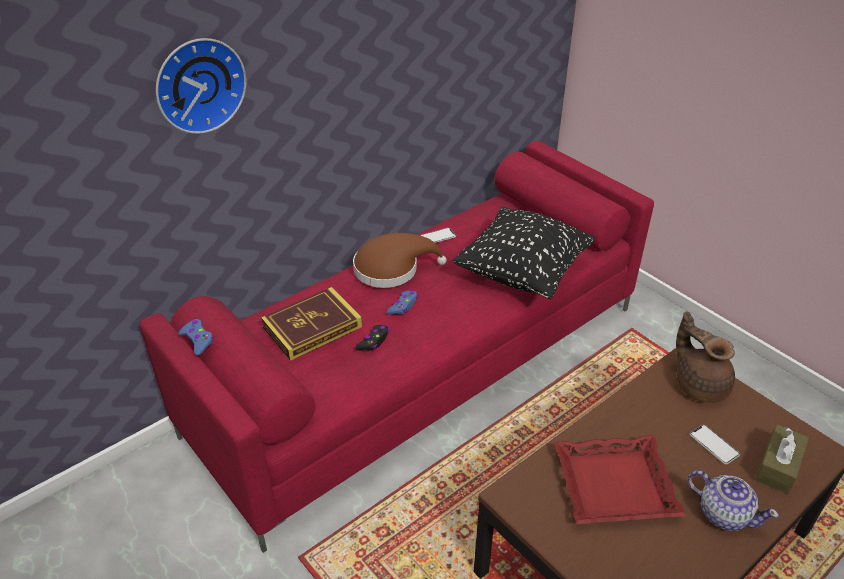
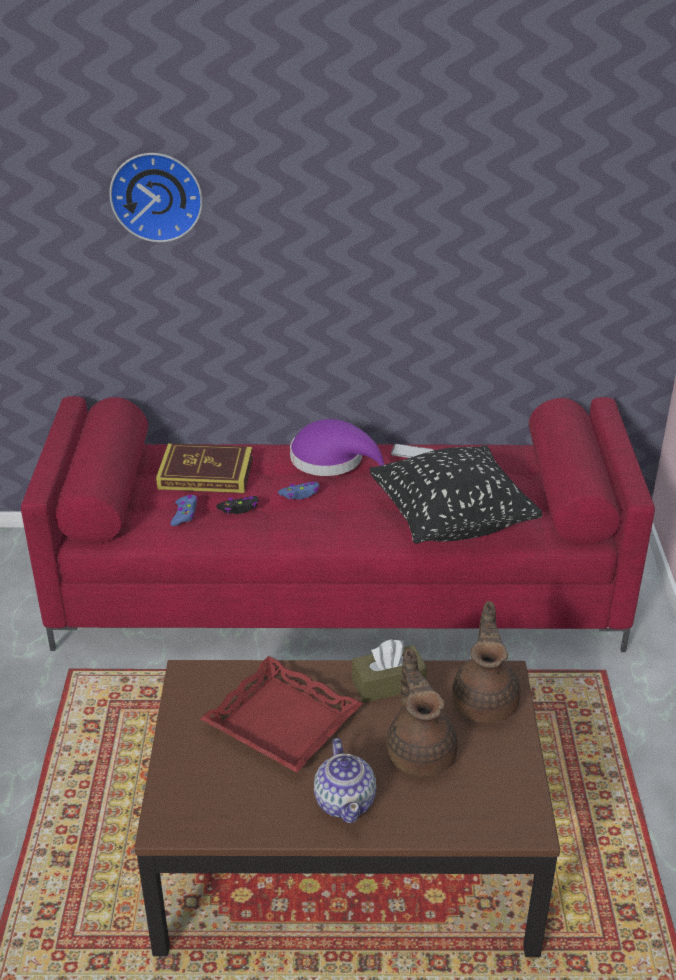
camera: 40 degrees right, 5 degrees down
blue game controller [179,319,214,355] -> blue game controller moved to [171,495,197,526]
brown hat [353,233,447,288] -> purple hat [290,419,384,476]
phone [690,425,740,465] -> brown teapot [386,649,458,777]
brown tissue box [755,425,809,494] -> brown tissue box moved to [352,639,427,703]

